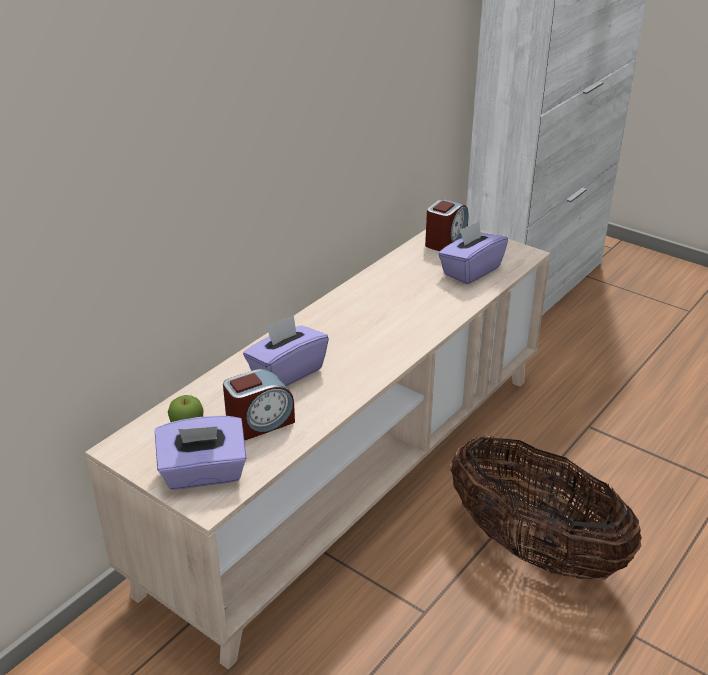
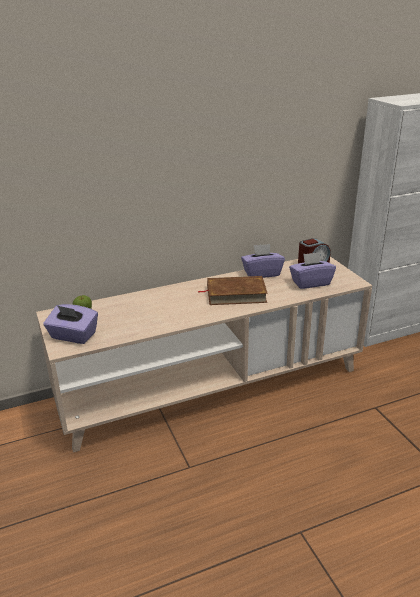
camera: 30 degrees right, 5 degrees down
alarm clock [223,369,295,441] -> none
purple tissue box [243,315,329,386] -> purple tissue box moved to [241,244,285,278]
basket [450,435,642,580] -> none
none -> brown book [198,276,268,305]

